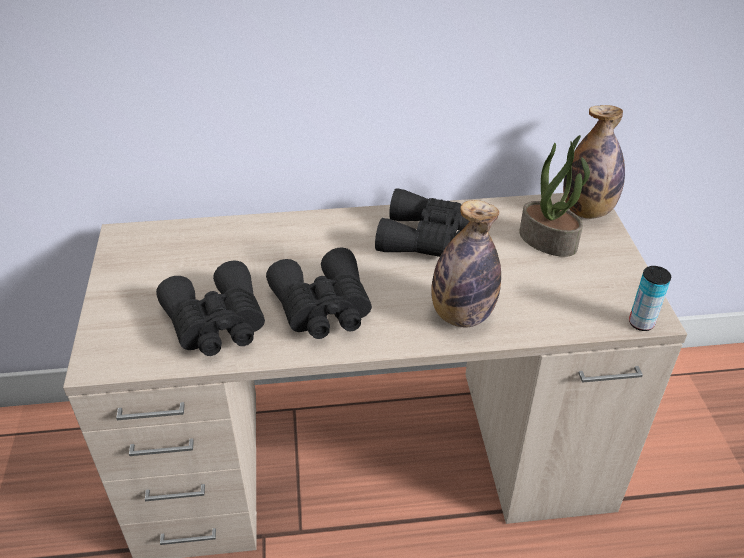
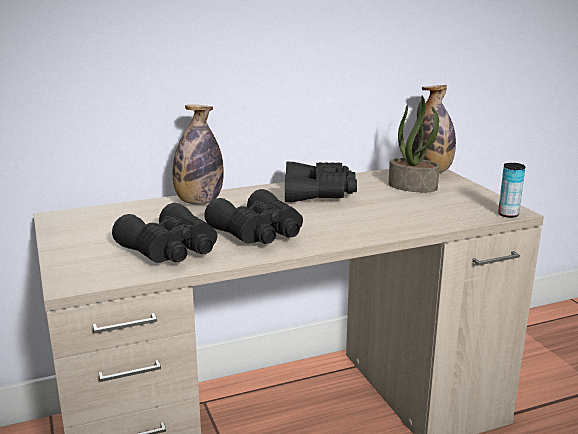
camera: 15 degrees left, 20 degrees down
bottle [431,200,501,328] -> bottle moved to [173,105,224,205]

